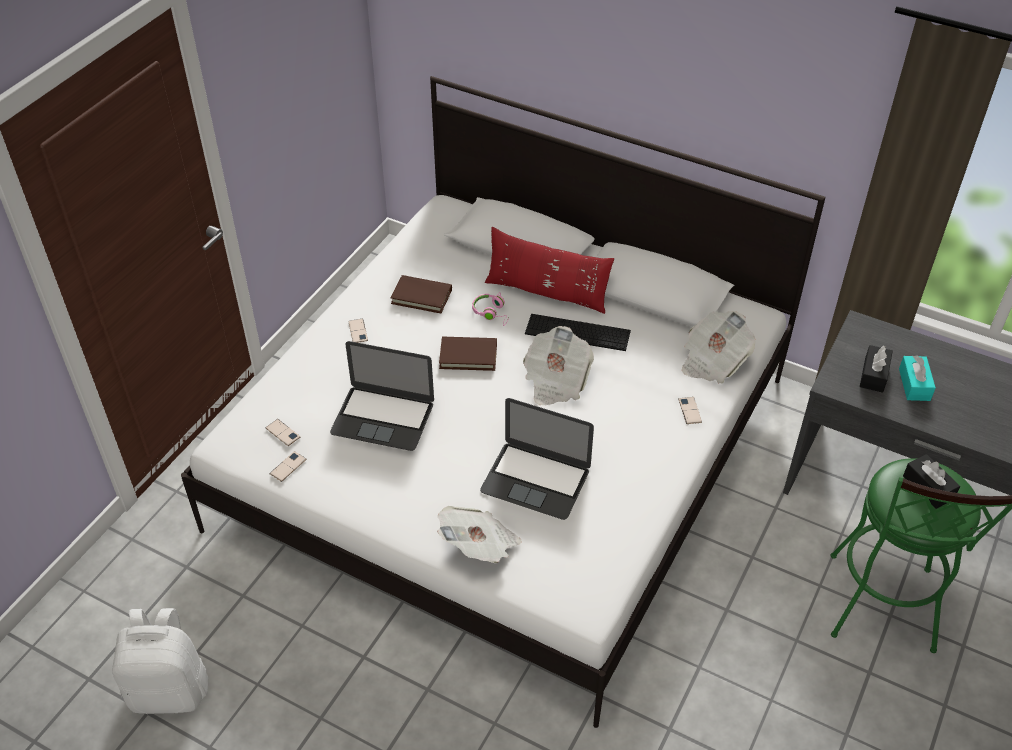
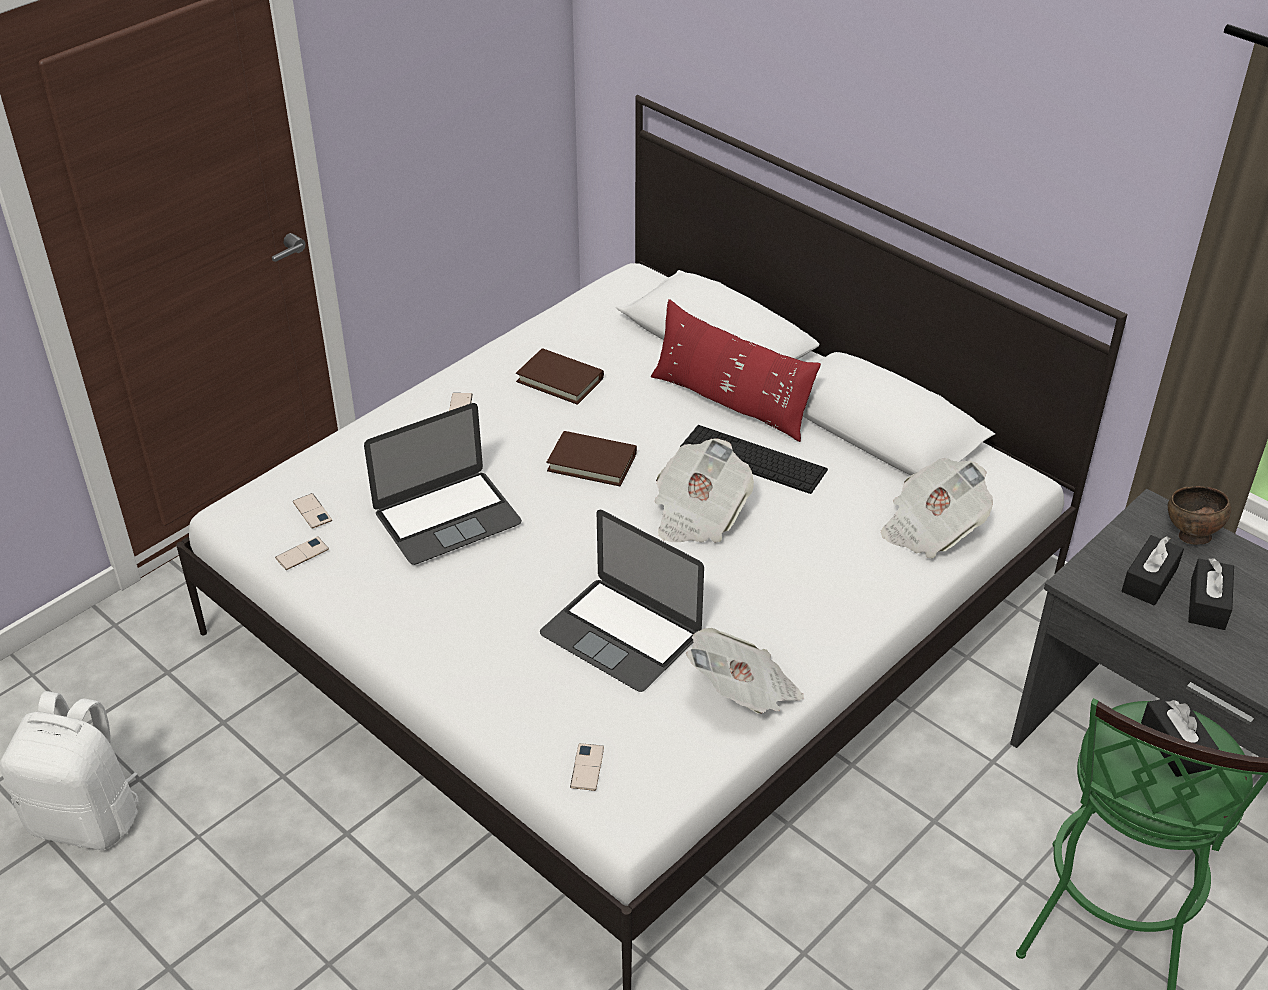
camera: 15 degrees right, 5 degrees down
laptop [330,341,434,451] -> laptop turned 60 degrees counterclockwise [364,403,522,565]
newspaper [437,506,522,563] -> newspaper moved to [686,628,804,714]
pink headphones [472,292,509,326] -> none
phone [679,397,702,424] -> phone moved to [570,743,604,791]
turquoise tissue box [899,355,936,401] -> black tissue box [1188,558,1234,630]
none -> brown bowl [1168,486,1231,545]

